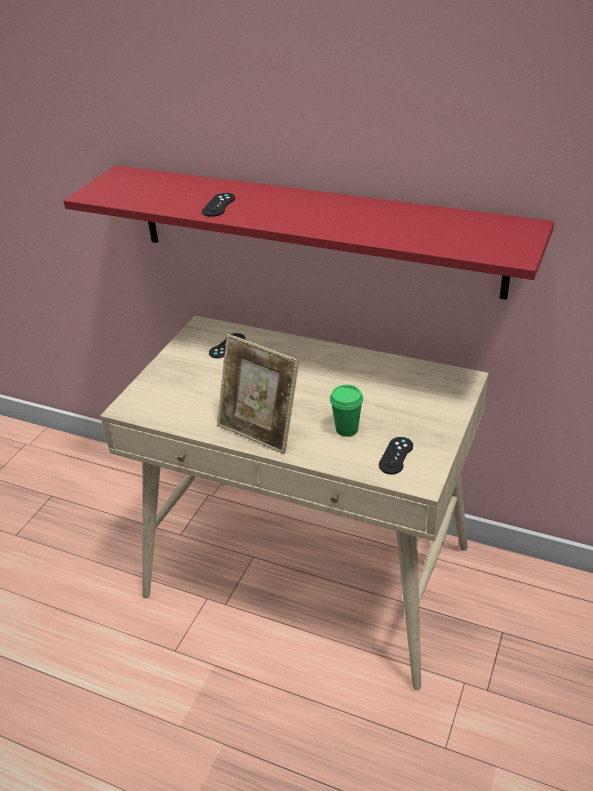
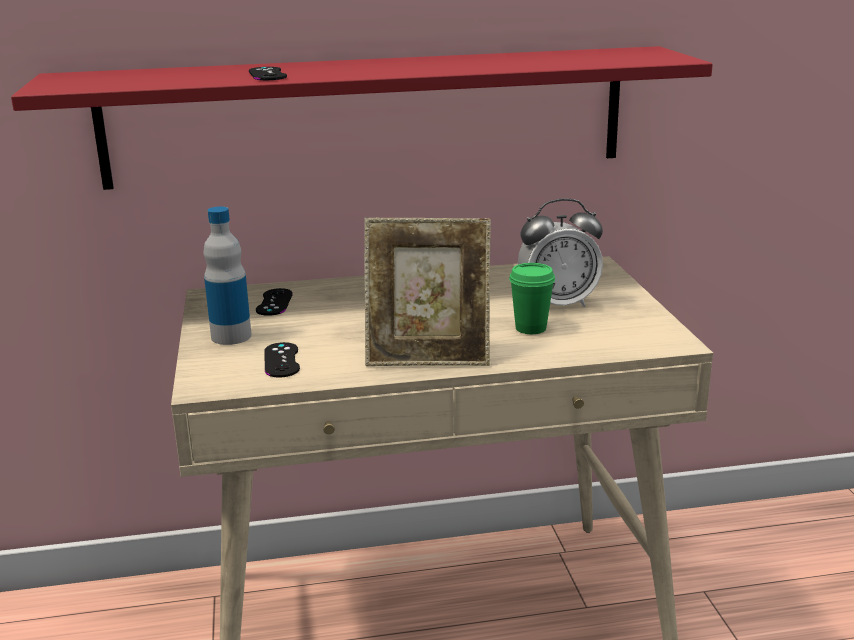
camera: 35 degrees left, 15 degrees down
black game controller [379,437,413,474] -> black game controller moved to [264,342,300,378]
none -> bottle [204,207,252,345]
none -> alarm clock [518,198,603,307]

